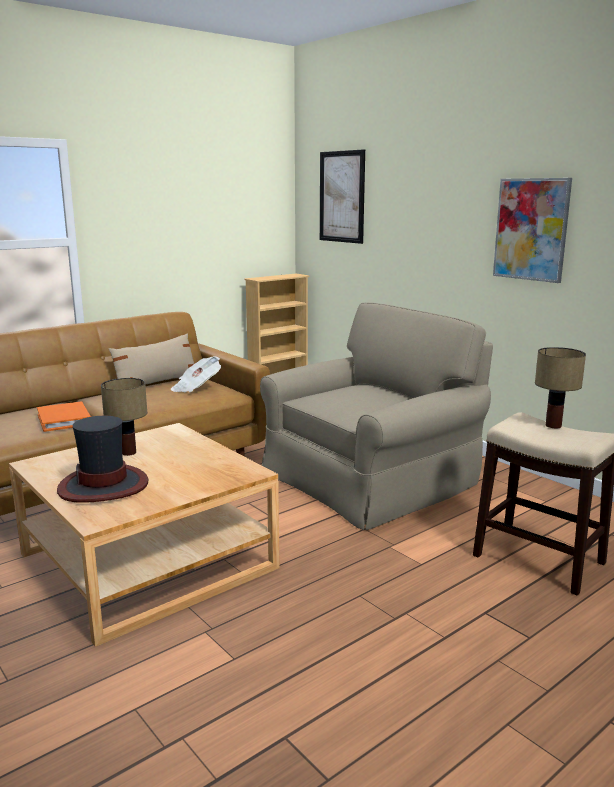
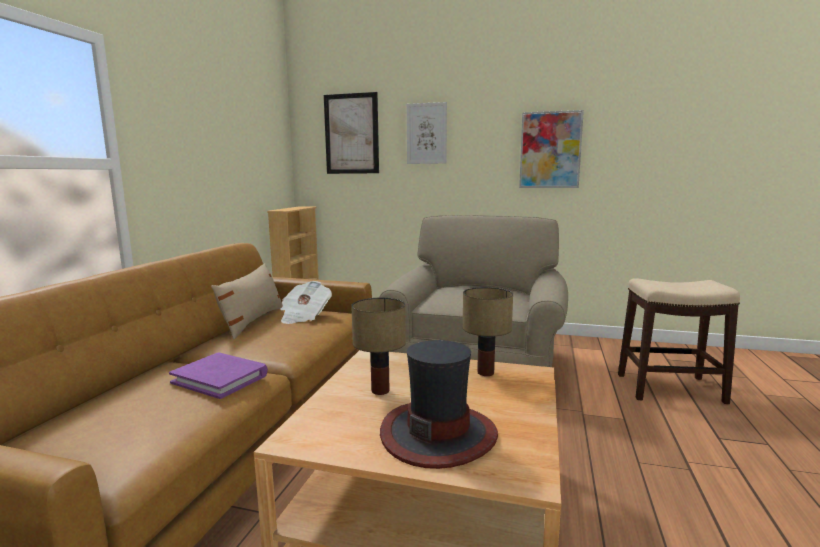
camera: 35 degrees left, 5 degrees down
orange book [37,402,91,432] -> purple book [169,352,268,399]
table lamp [535,347,586,428] -> table lamp moved to [463,287,513,376]
none -> picture [407,102,447,164]

